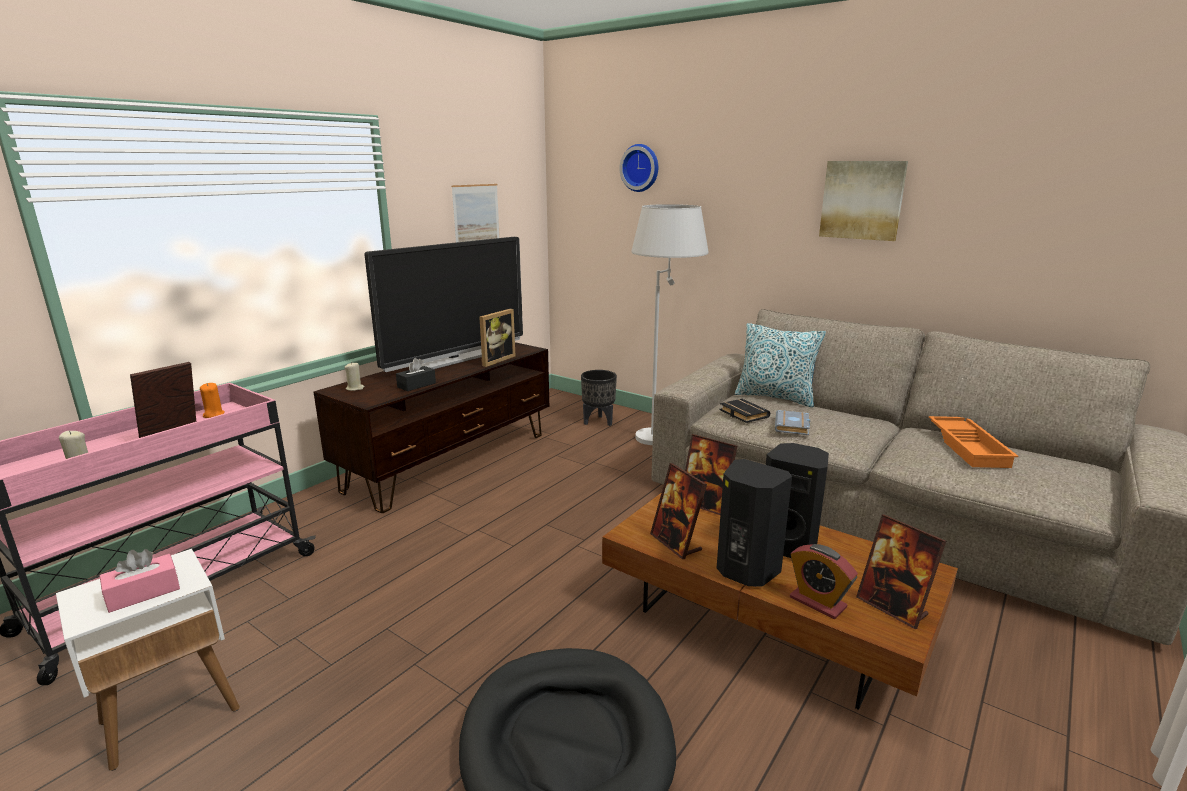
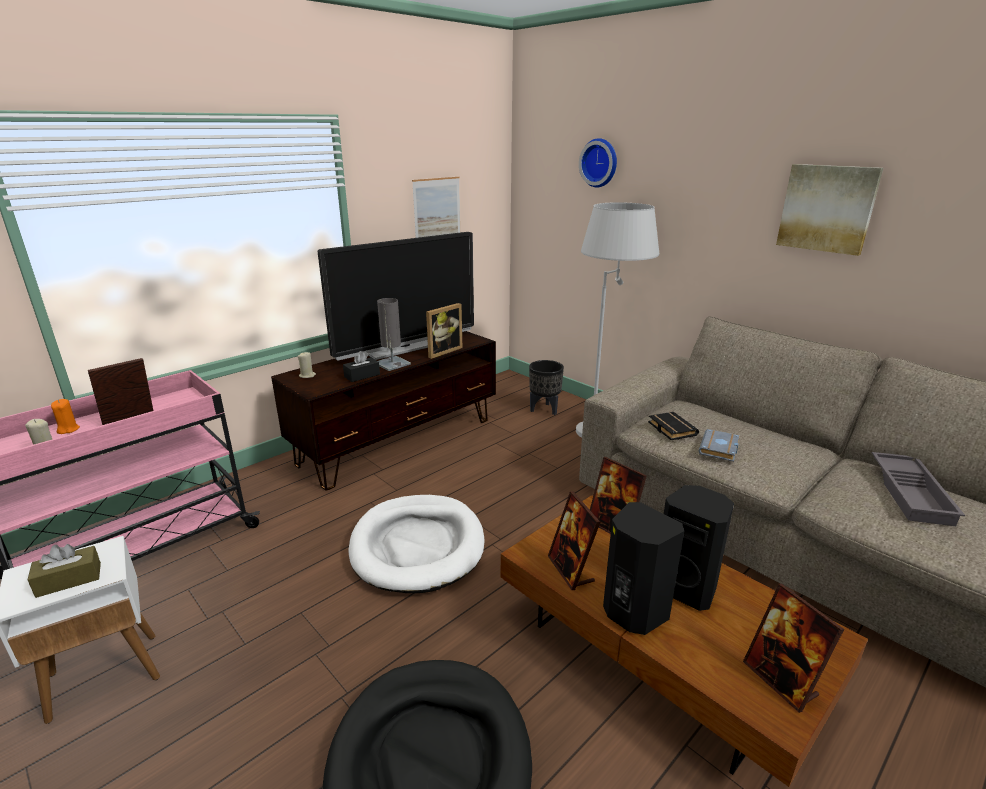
camera: 10 degrees right, 5 degrees up
pink tissue box [100,549,180,613] -> brown tissue box [27,544,101,598]
orange candle [200,383,225,418] -> orange candle moved to [51,399,80,434]
pillow [735,323,826,407] -> none
alarm clock [790,544,858,619] -> none
orange tray [929,416,1018,468] -> grey tray [872,452,965,526]
none -> white dog bed [349,495,485,593]
none -> grey table lamp [377,298,411,371]

